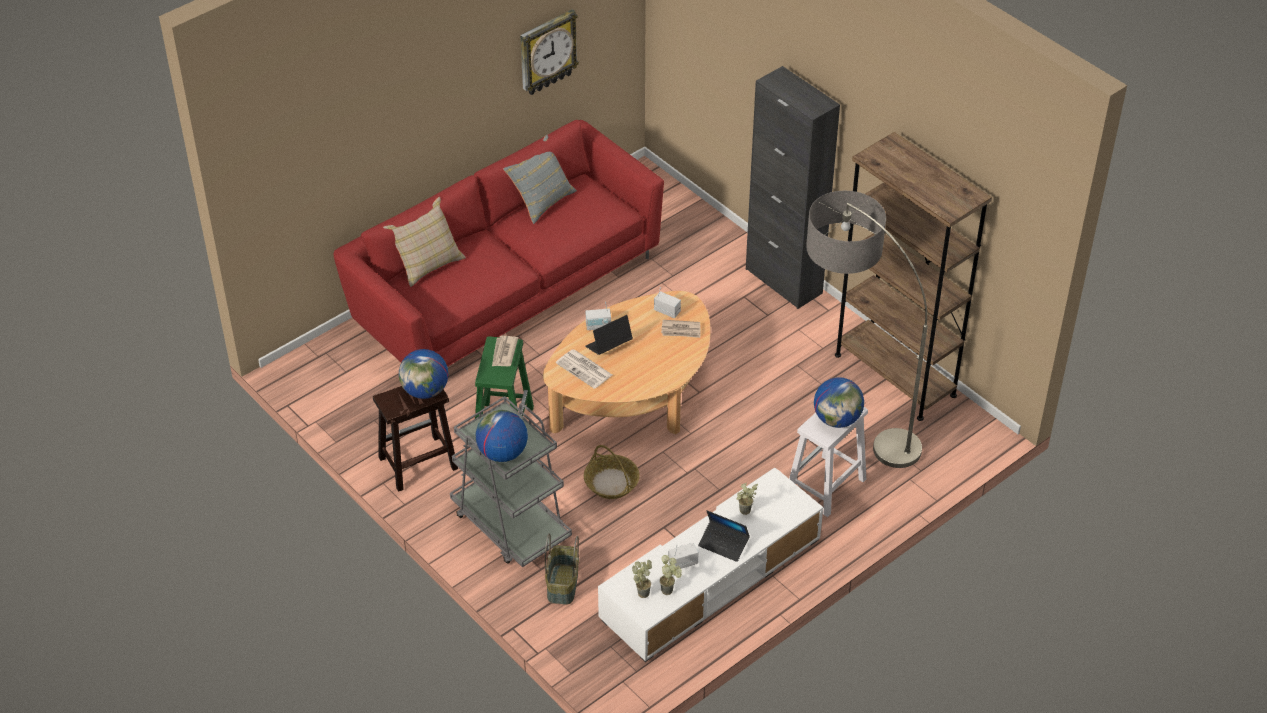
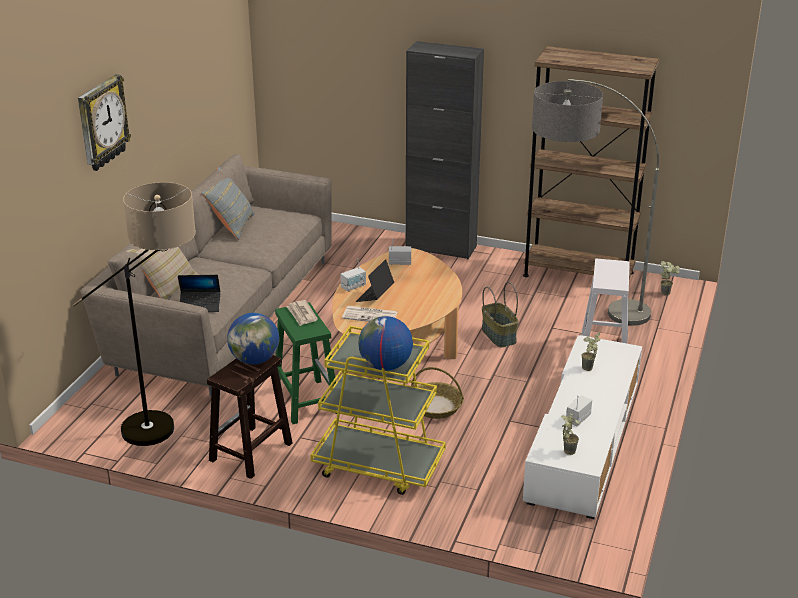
camera: 30 degrees left, 15 degrees down
red sofa [334,120,664,367] -> beige sofa [81,154,332,397]
grey cart [450,396,572,567] -> yellow cart [310,326,446,495]
wall clock [520,9,579,95] -> wall clock moved to [78,74,131,171]
basket [545,533,579,605] -> basket moved to [482,282,519,347]
potted plant [660,555,682,595] -> potted plant moved to [660,261,680,296]
newspaper [661,320,700,338] -> none
laptop [698,511,750,562] -> laptop moved to [178,275,221,312]
globe [814,377,864,428] -> none
none -> floor lamp [73,182,196,446]

